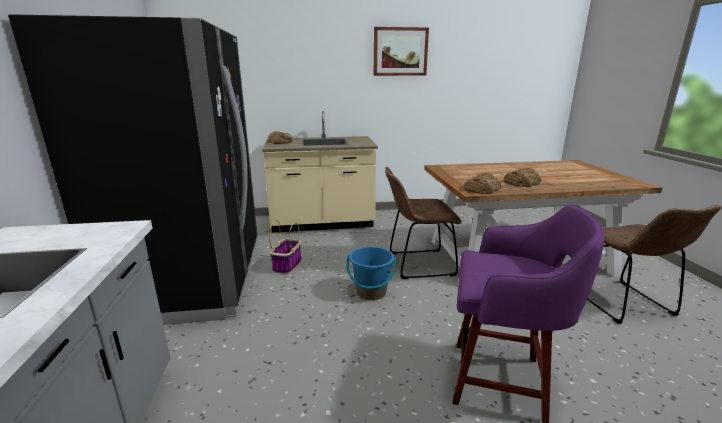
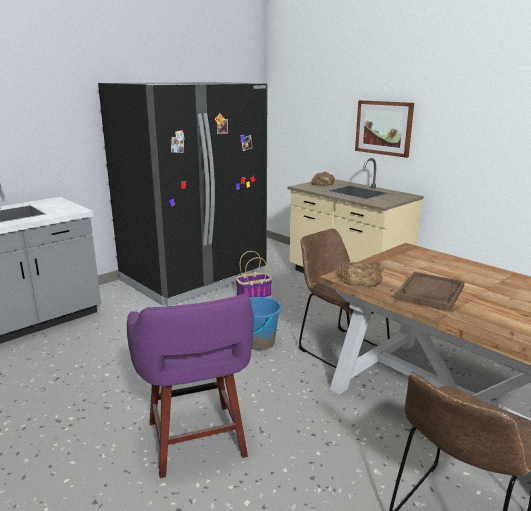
camera: 55 degrees right, 0 degrees up
picture [374,27,429,76] -> picture moved to [355,100,414,158]
bread [504,168,541,187] -> brown tray [395,272,465,312]

